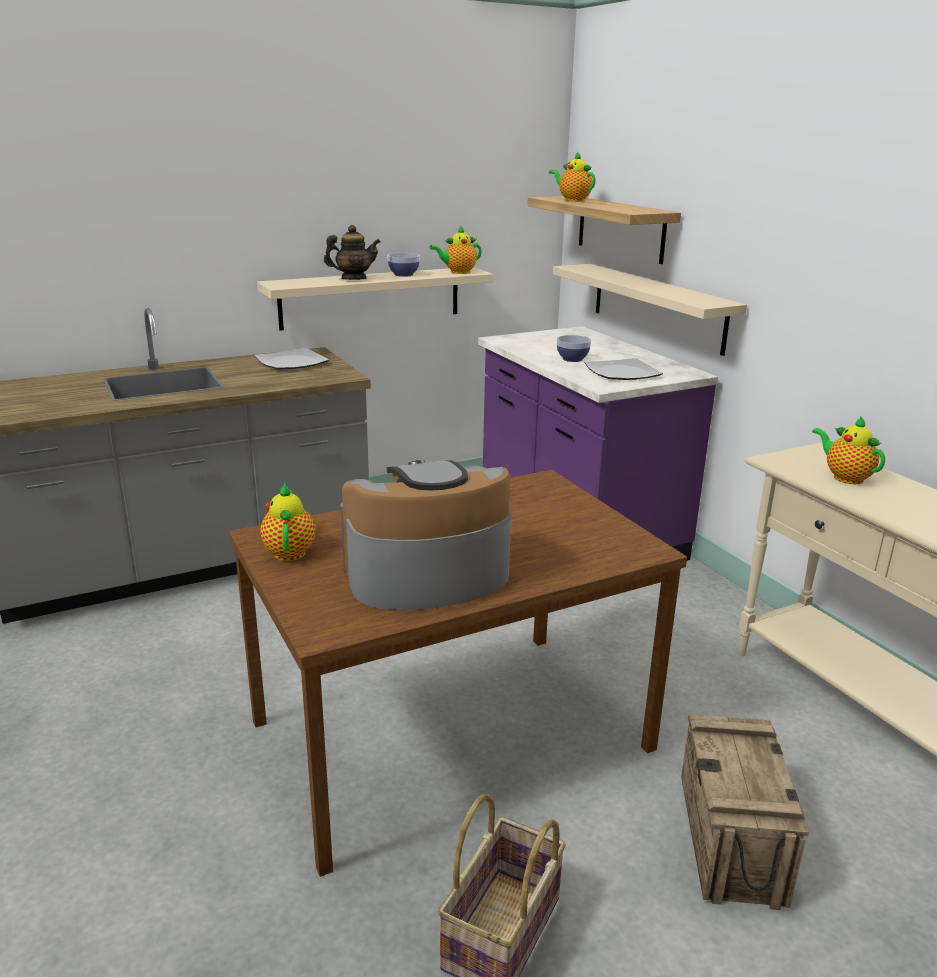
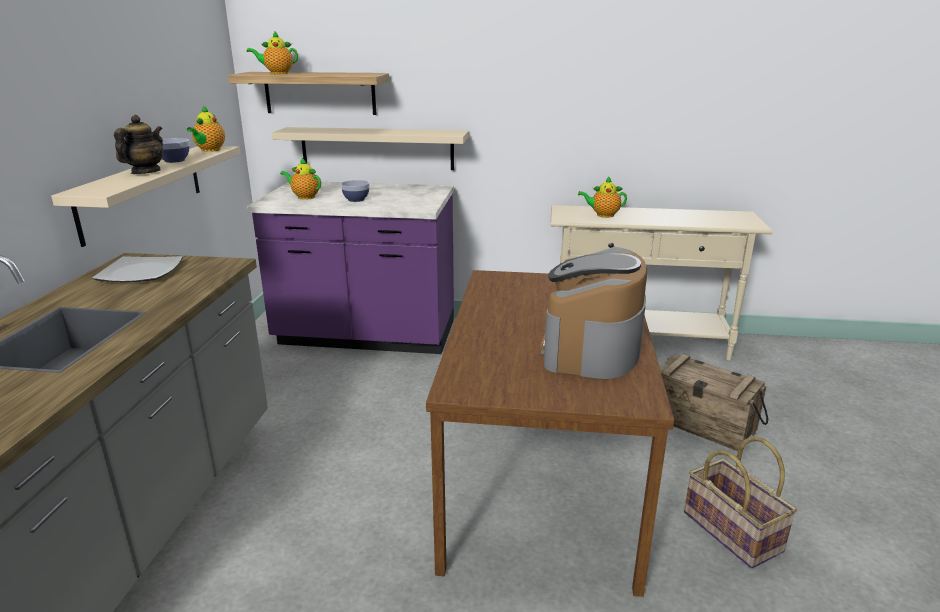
camera: 55 degrees left, 0 degrees up
teapot [260,483,315,561] -> teapot moved to [280,158,321,200]
plate [584,358,663,380] -> none

